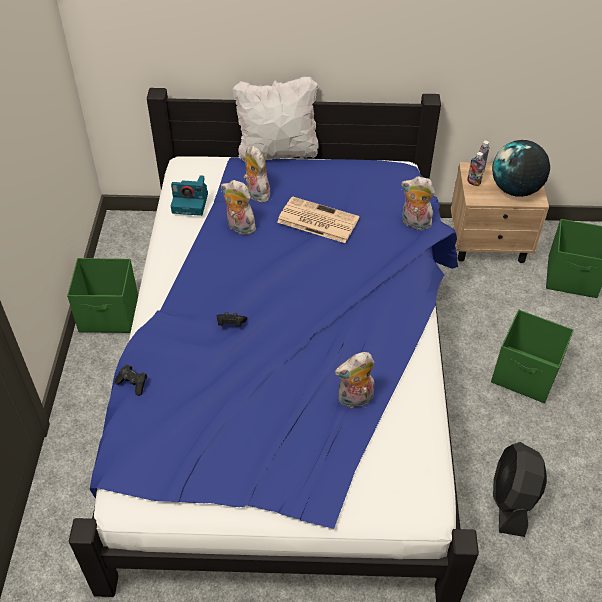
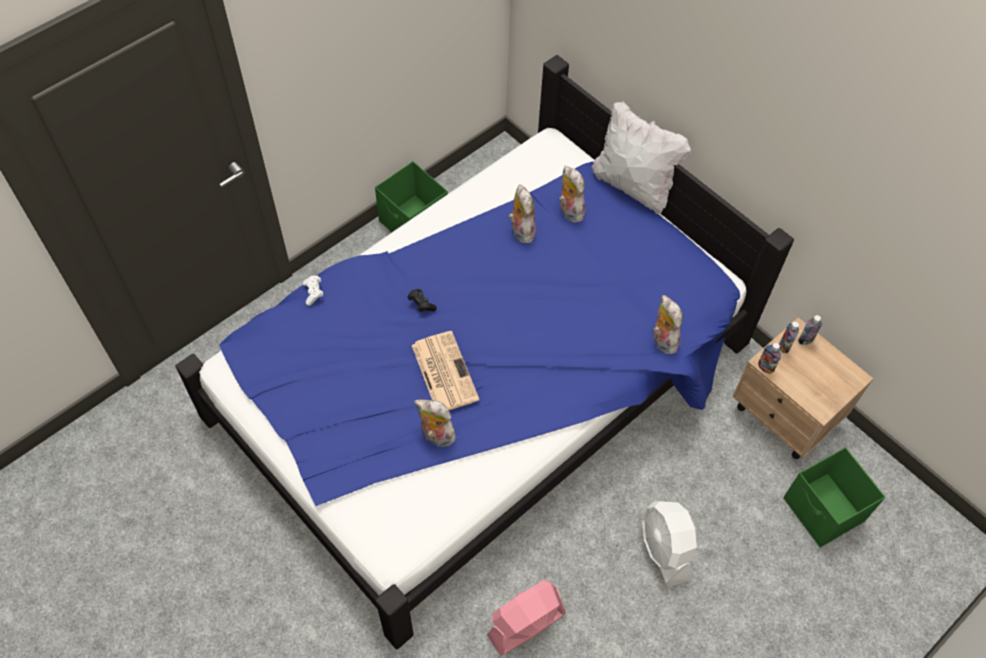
camera: 45 degrees right, 10 degrees up
black game controller [115,365,147,396] -> white game controller [303,275,323,306]
camera [171,175,208,216] -> none
plush toy [243,146,270,202] -> plush toy turned 45 degrees counterclockwise [560,166,587,222]
newspaper [277,196,359,243] -> newspaper moved to [412,331,480,410]
green storage box [491,310,574,403] -> white fan [641,501,697,587]
globe [492,140,550,197] -> none
black fan [493,442,547,537] -> pink fan [487,580,566,656]
none -> bottle [758,343,781,374]

